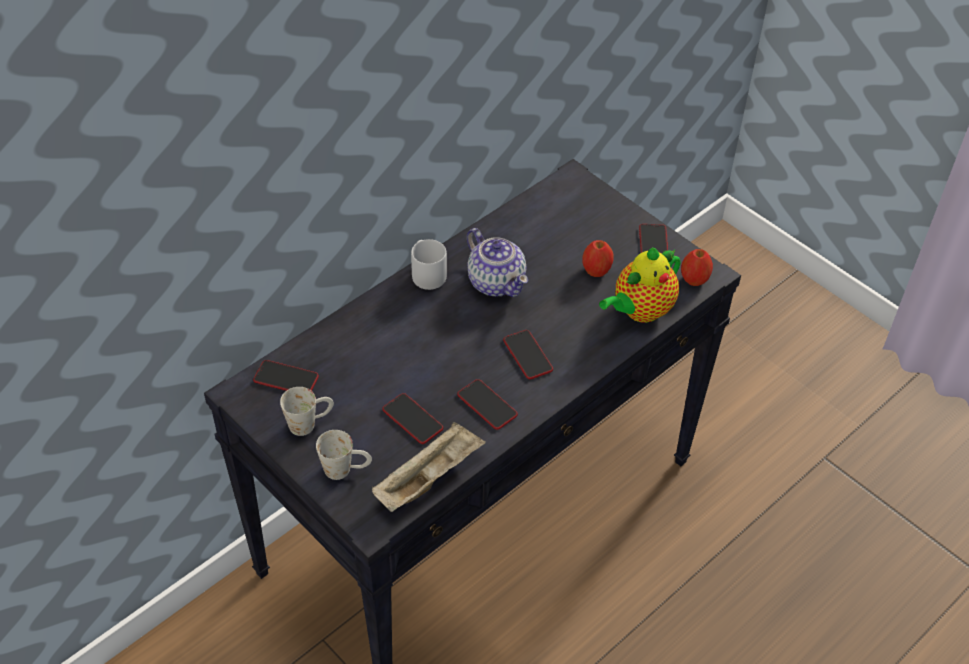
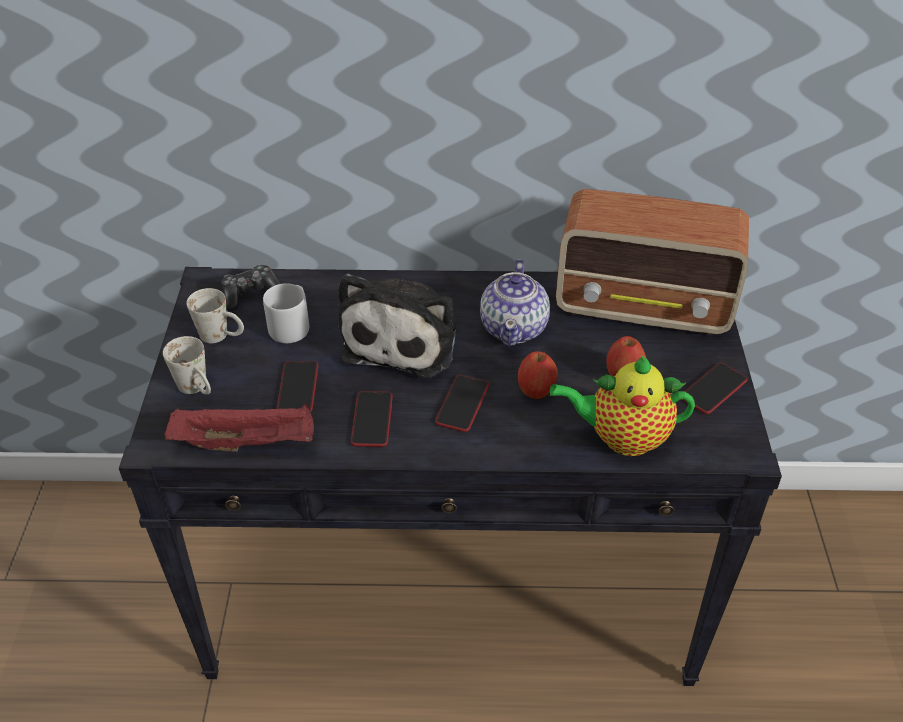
camera: 45 degrees right, 5 degrees down
phone [253,360,319,391] -> game controller [221,265,280,311]
beige tray [372,422,486,512] -> red tray [164,404,314,452]
grey mug [411,239,447,290] -> grey mug moved to [263,283,309,343]
apple [681,249,713,286] -> apple moved to [518,351,558,399]
none -> plush toy [338,273,456,378]
none -> radio [556,189,749,335]

